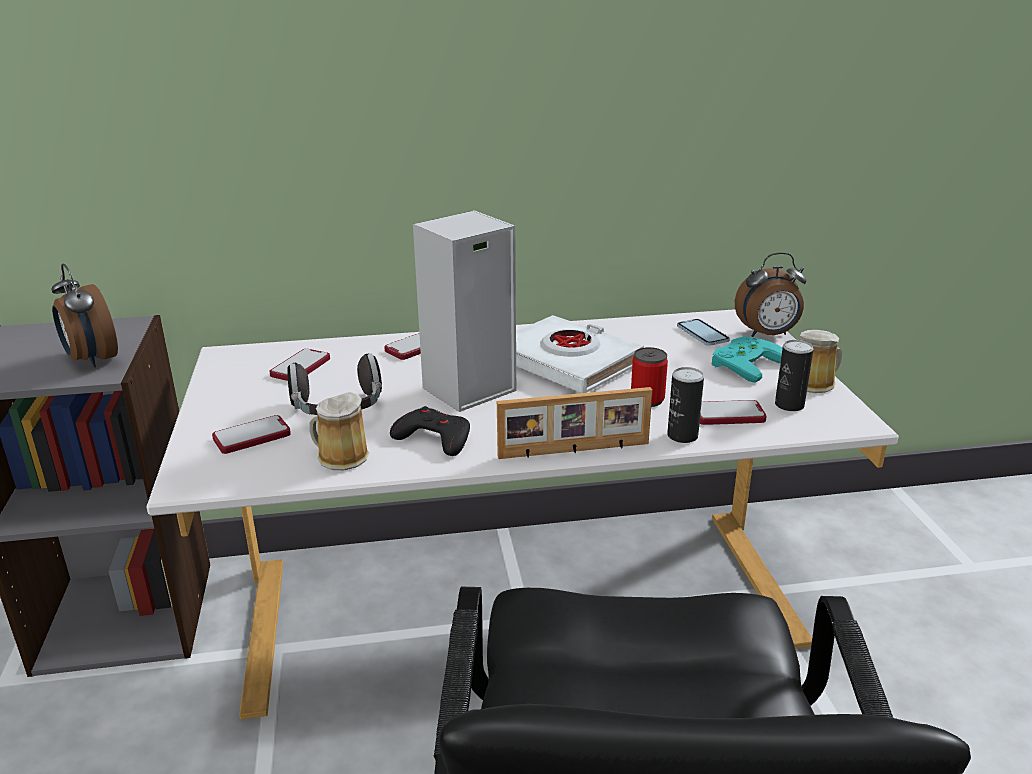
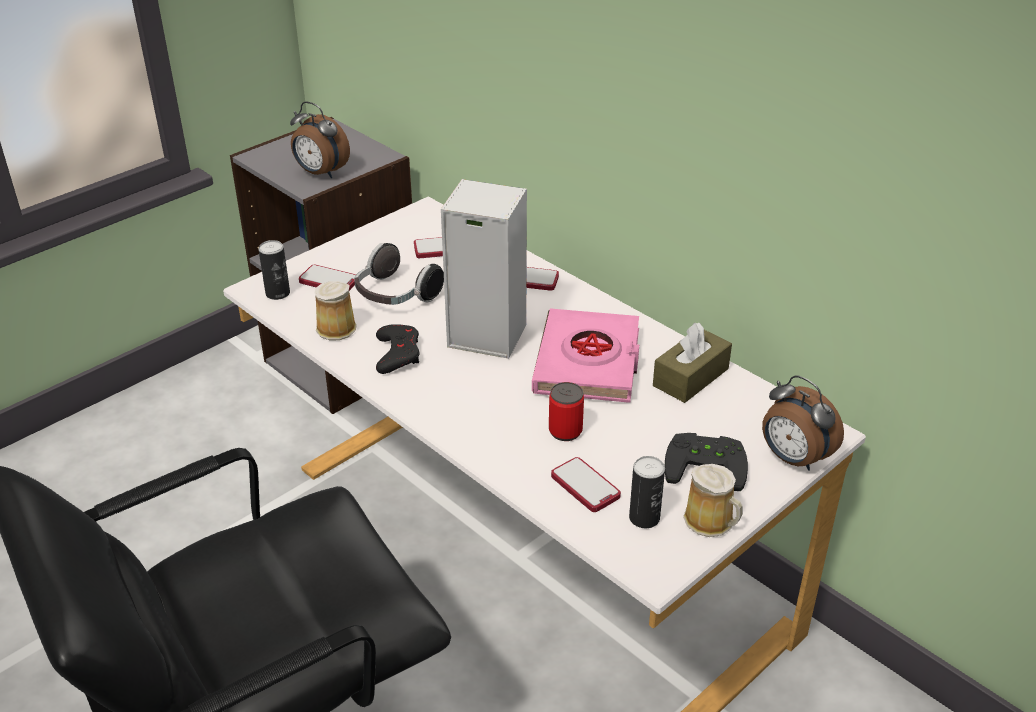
camera: 55 degrees right, 10 degrees up
alarm clock [52,264,118,368] -> alarm clock turned 75 degrees counterclockwise [290,101,350,178]
picture frame [497,387,652,459] -> none
white book [516,315,644,393] -> pink book [532,309,639,403]
can [667,367,704,443] -> can moved to [258,240,290,300]
phone [677,319,730,346] -> none
turquoise game controller [712,336,783,383] -> black game controller [665,433,748,491]
none -> brown tissue box [653,323,732,403]

